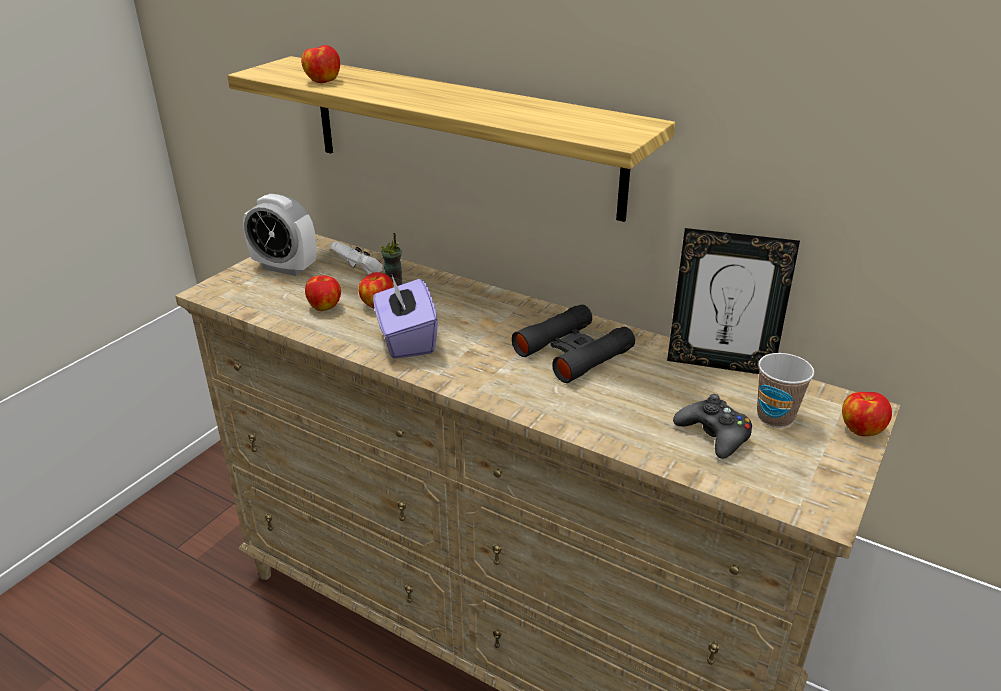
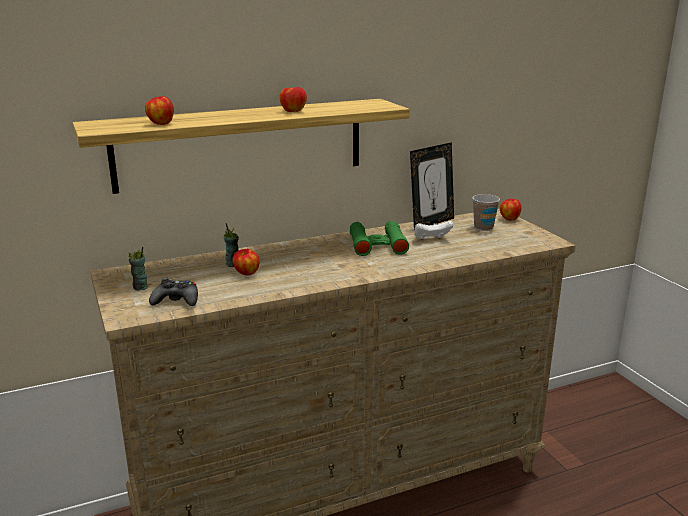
camera: 55 degrees left, 10 degrees down
alarm clock [243,194,316,276] -> cup [129,247,149,290]
apple [305,276,341,311] -> apple moved to [279,87,307,112]
white game controller [331,242,383,275] -> white game controller moved to [414,221,453,240]
purple tissue box [373,275,438,359] -> none
black binoculars [512,304,635,383] -> green binoculars [350,221,409,256]
black game controller [673,394,752,459] -> black game controller moved to [149,277,198,306]

